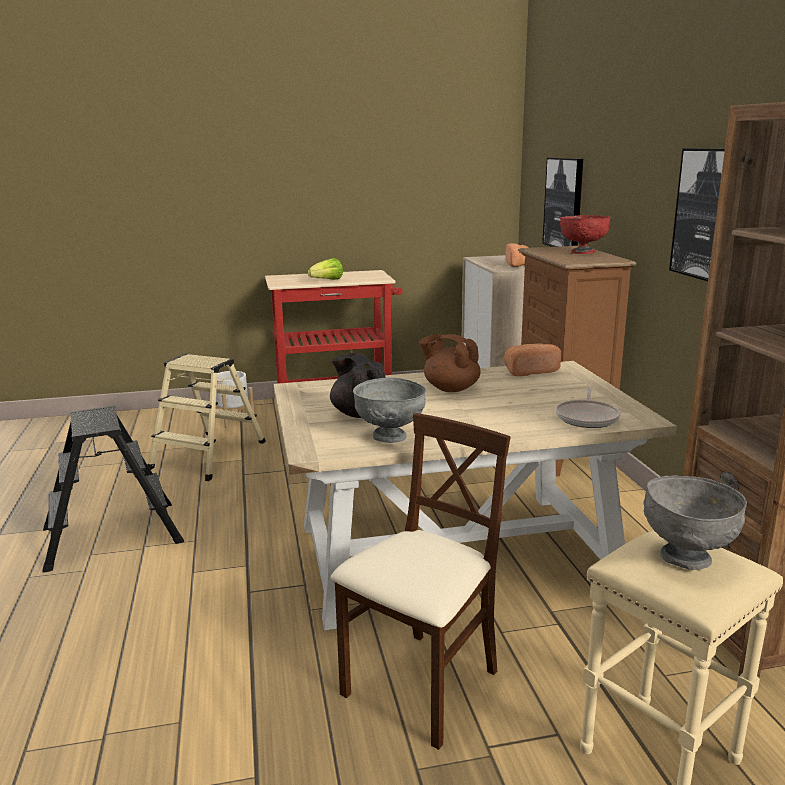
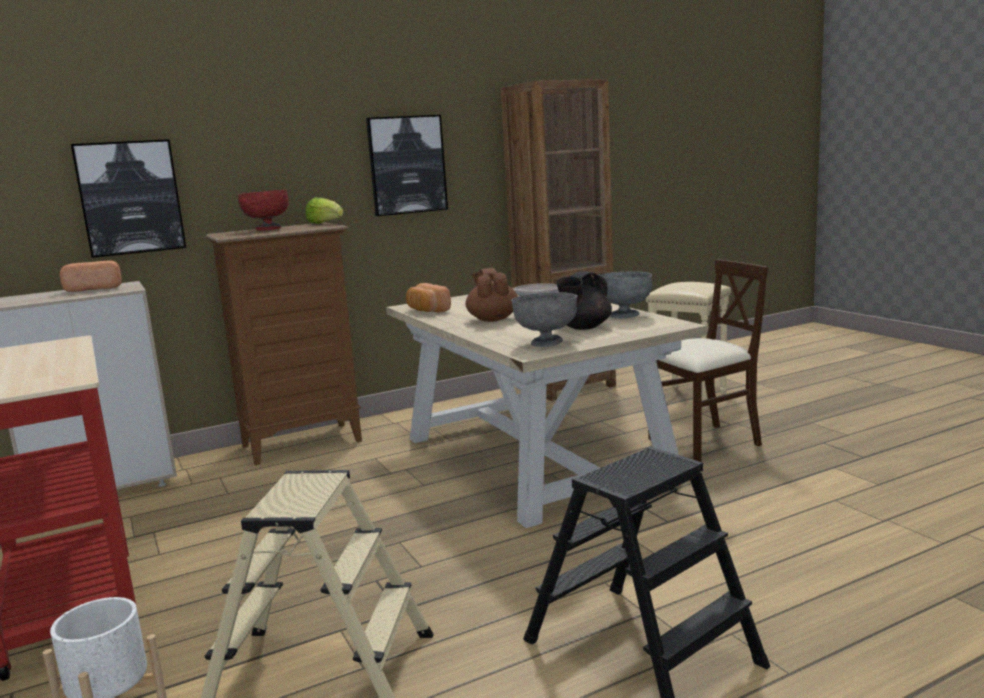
camera: 105 degrees left, 5 degrees down
lettuce [308,258,343,280] -> lettuce moved to [306,197,344,224]
beige chair [330,413,510,750] -> beige chair turned 135 degrees clockwise [648,259,768,462]
brown teapot [419,334,481,392] -> brown teapot turned 150 degrees clockwise [466,268,518,322]
grey bowl [643,475,747,570] -> grey bowl moved to [511,292,577,347]

